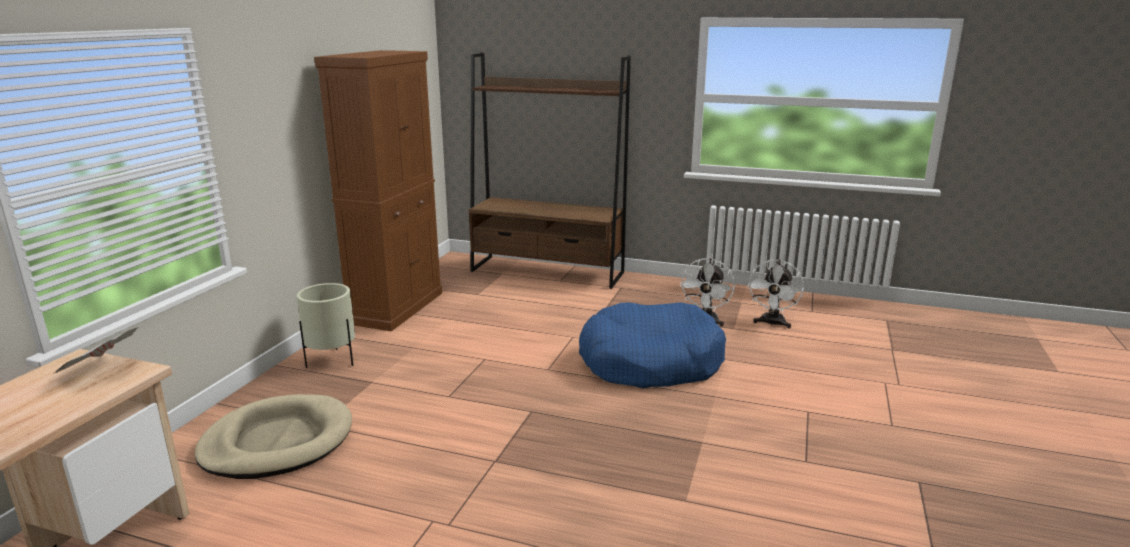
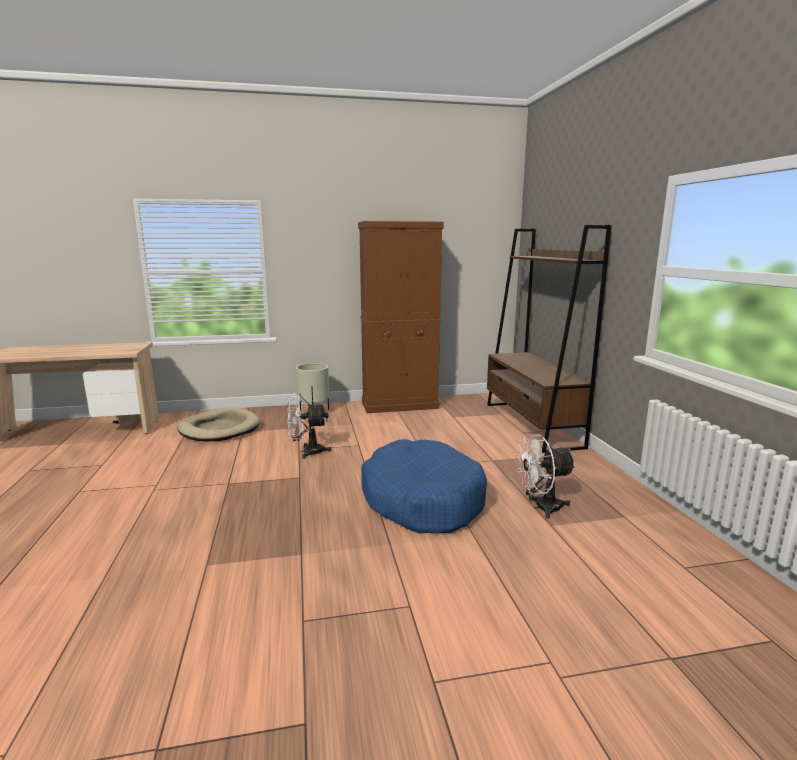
camera: 60 degrees right, 5 degrees down
newspaper [53,328,138,374] -> none
white fan [747,259,804,328] -> white fan moved to [287,393,331,459]

